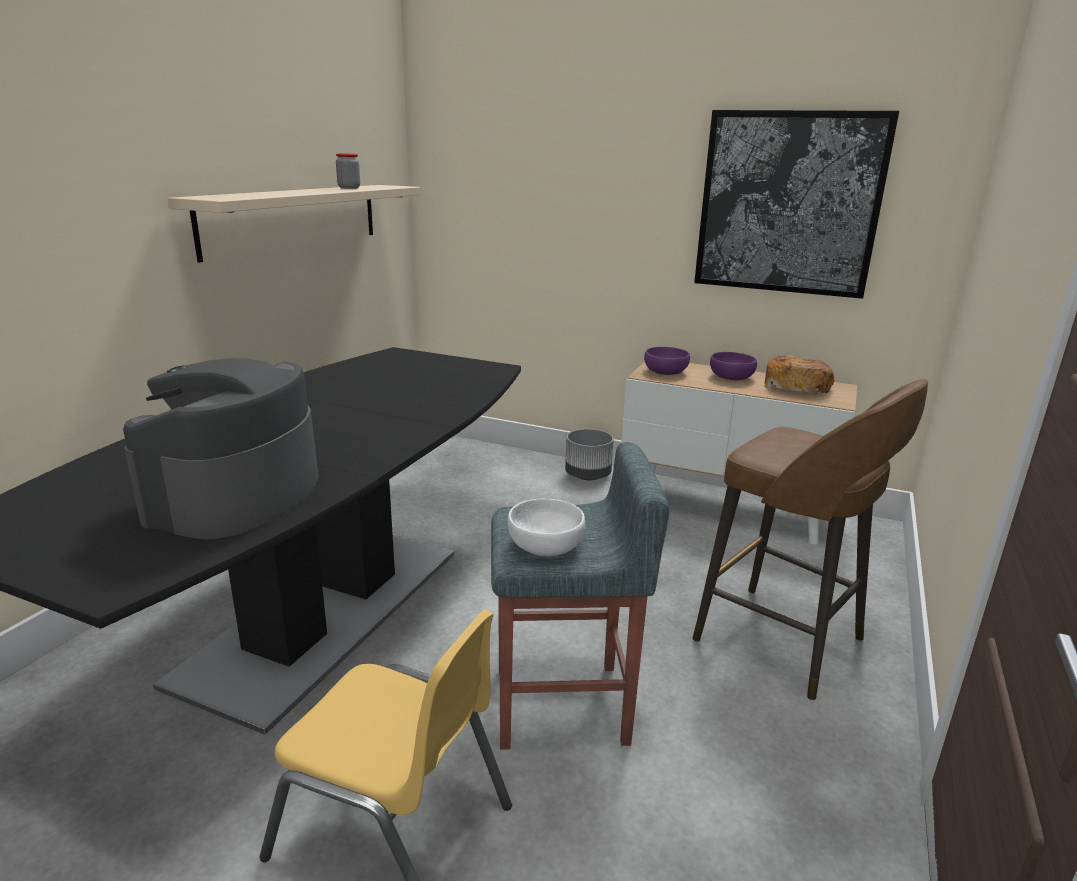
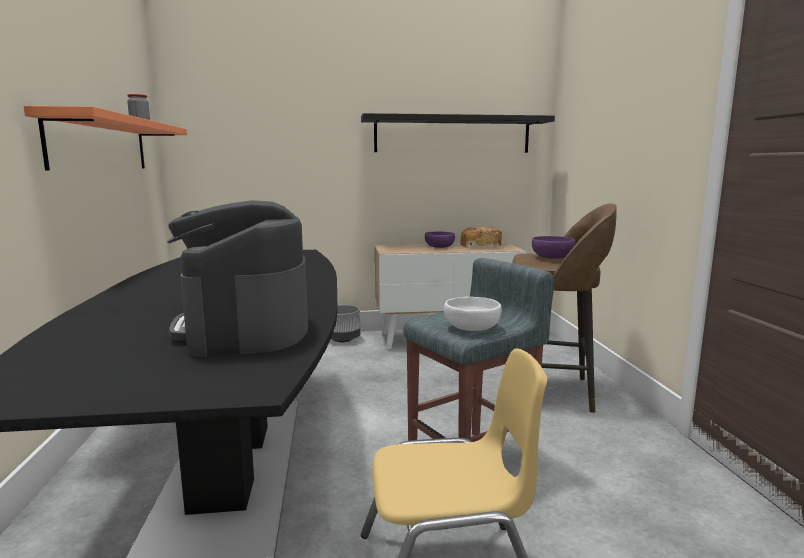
camera: 30 degrees left, 10 degrees down
beige shelf [168,185,421,263] -> orange shelf [24,106,187,170]
purple bowl [644,347,690,375] -> purple bowl moved to [532,236,575,259]
picture [694,110,899,299] -> black shelf [361,113,555,153]

